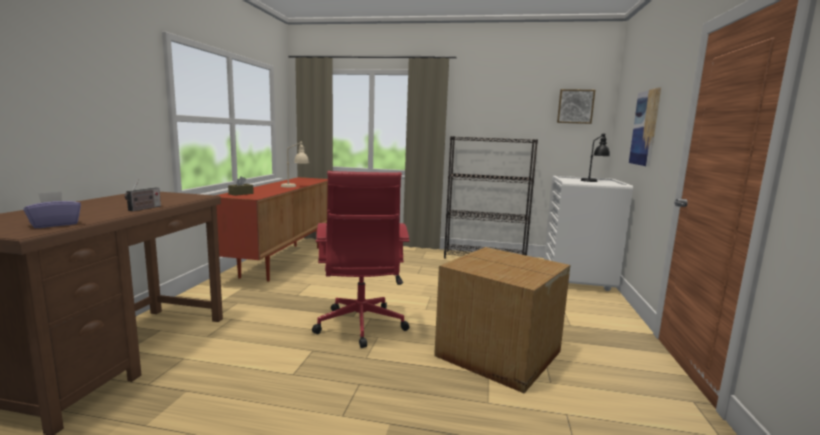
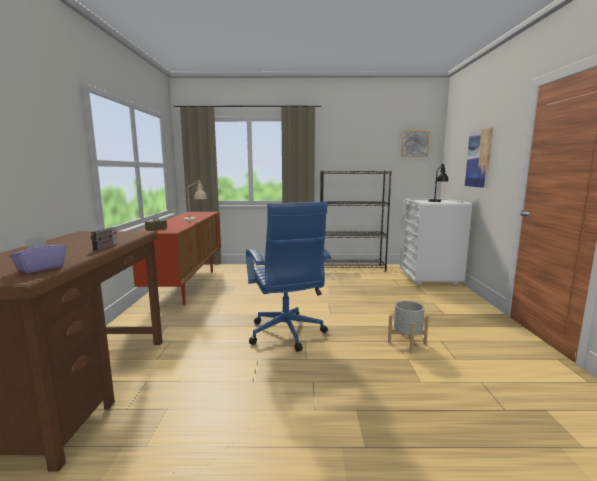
camera: 10 degrees left, 0 degrees up
red office chair [312,171,410,348] -> blue office chair [246,201,332,352]
cardboard box [434,247,570,393] -> grey planter [388,301,429,353]

